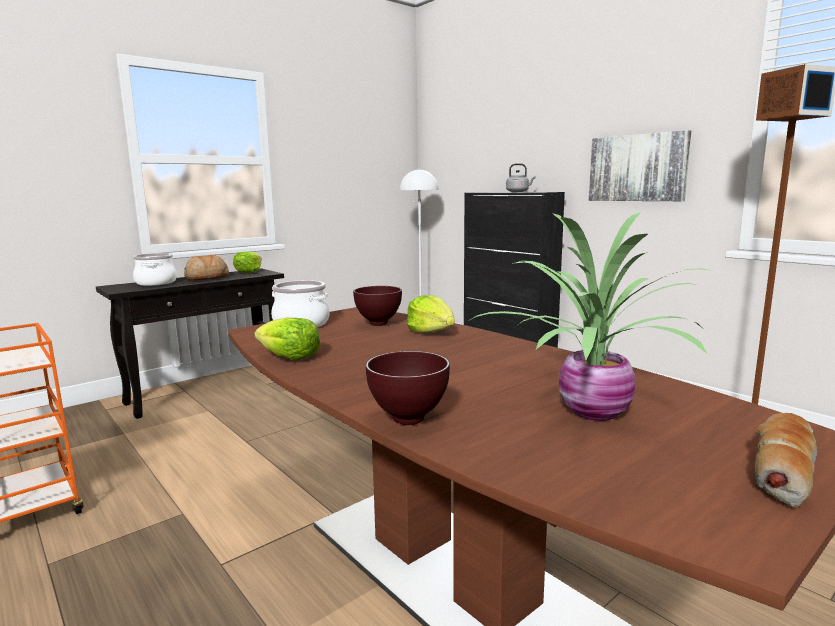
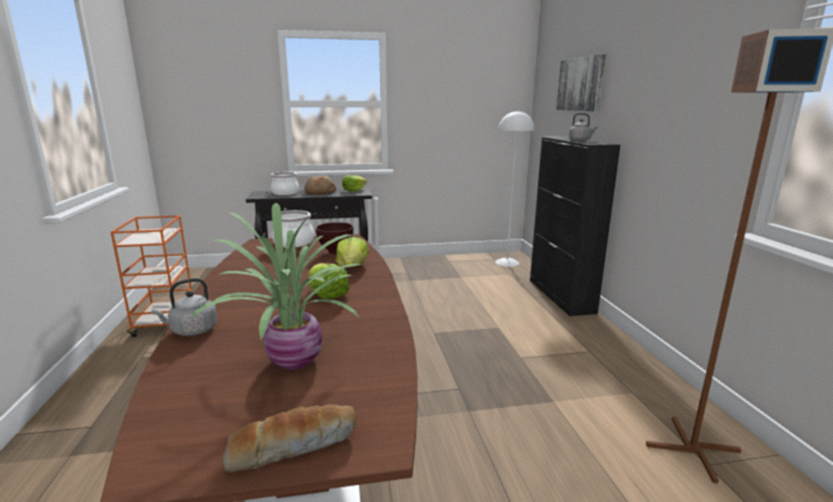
camera: 30 degrees right, 5 degrees up
lettuce [255,318,320,361] -> lettuce moved to [308,263,350,299]
brown bowl [366,351,450,425] -> grey kettle [151,278,217,336]
picture [589,130,691,201] -> picture moved to [556,54,606,112]

